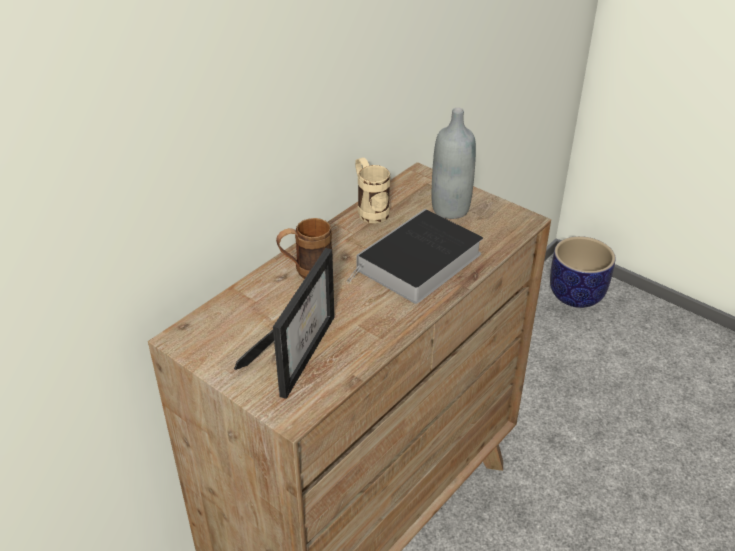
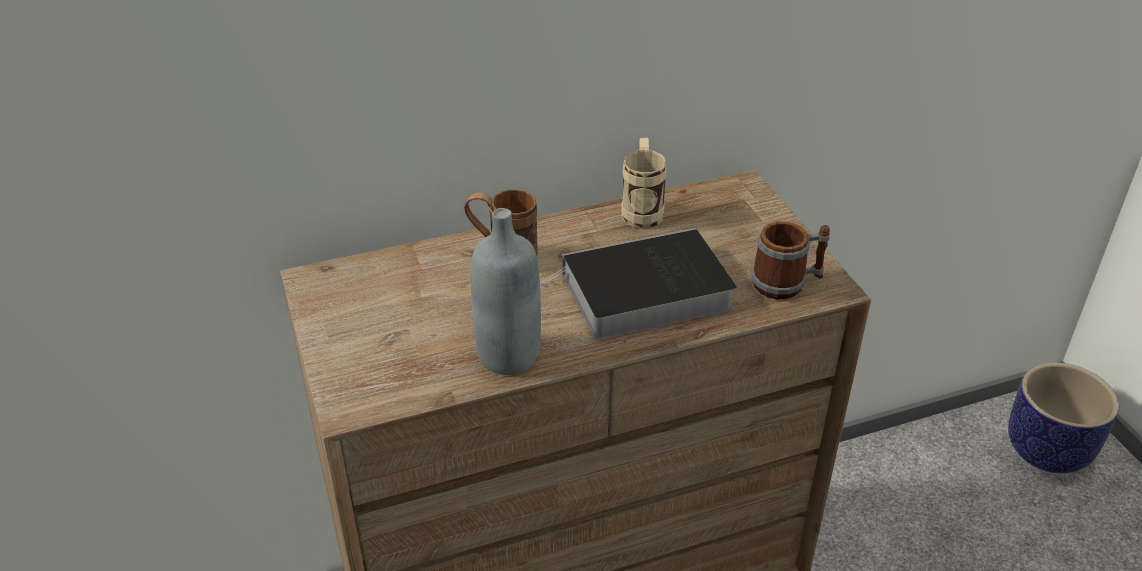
camera: 30 degrees right, 0 degrees up
picture frame [234,248,335,399] -> none
grey bottle [432,108,476,219] -> grey bottle moved to [471,208,541,375]
none -> mug [751,221,830,299]

